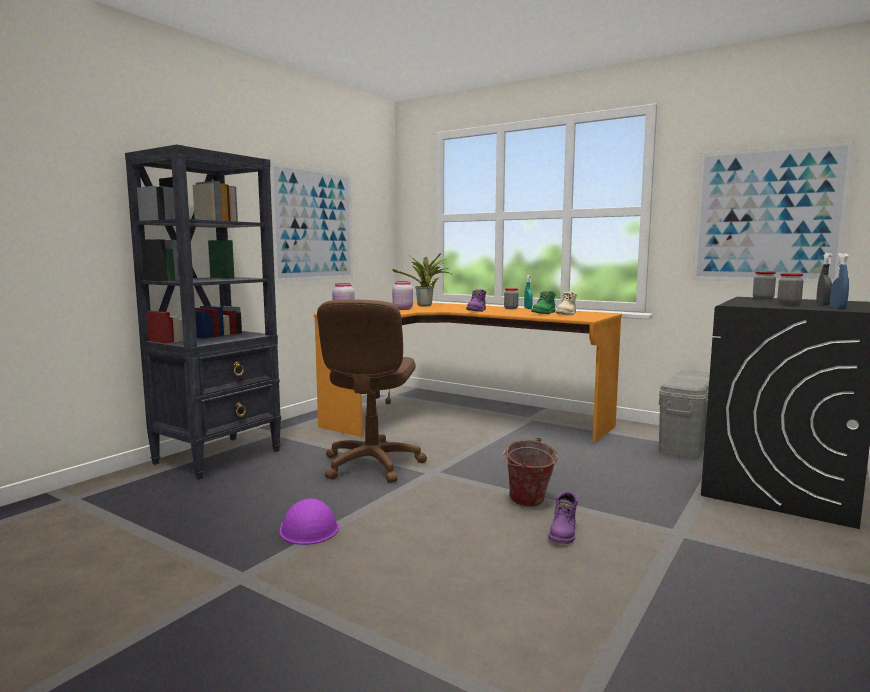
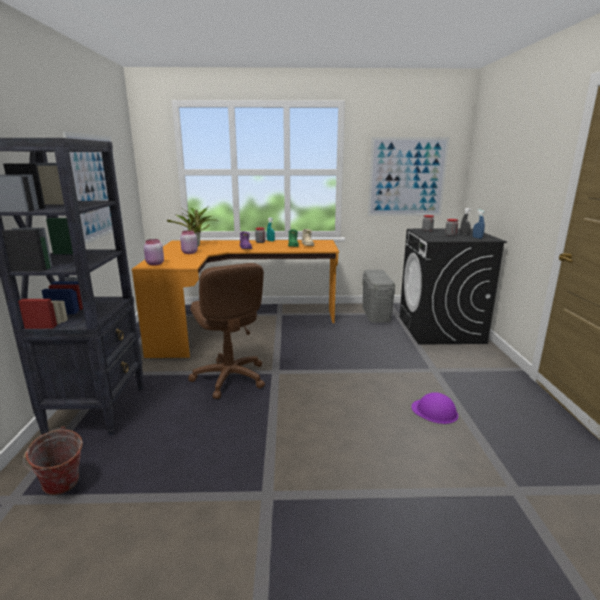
camera: 35 degrees left, 10 degrees up
purple hard hat [280,499,339,545] -> purple hard hat moved to [411,392,458,424]
bucket [502,438,558,507] -> bucket moved to [23,426,83,495]
purple boot [548,491,578,544] -> none

